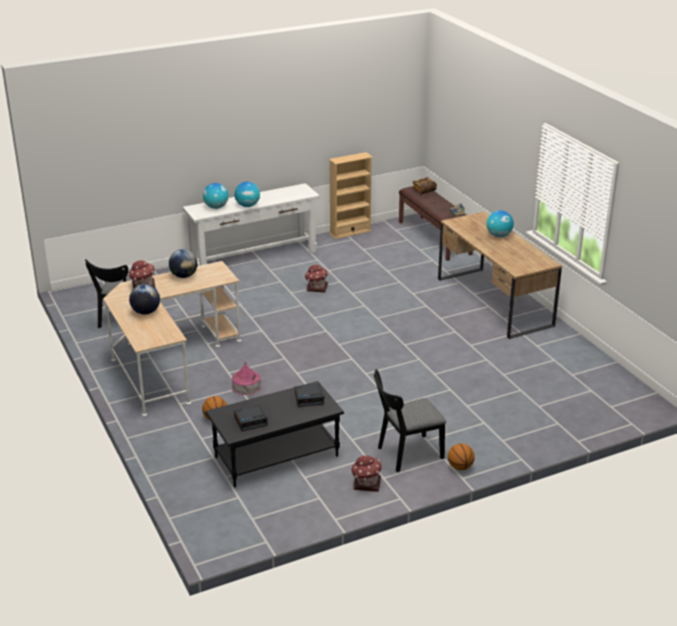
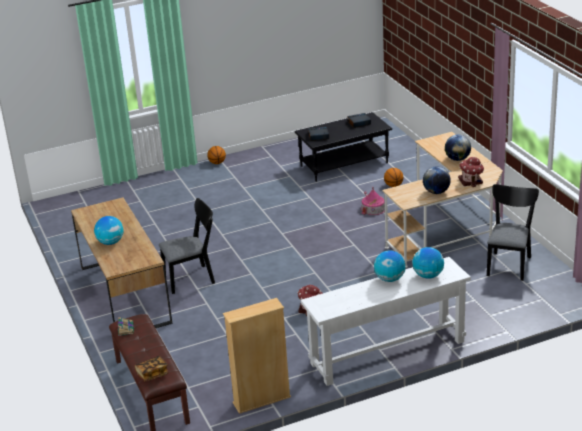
camera: 175 degrees left, 0 degrees up
toy house [351,455,382,492] -> none
black chair [374,369,446,472] -> black chair moved to [159,198,215,294]

